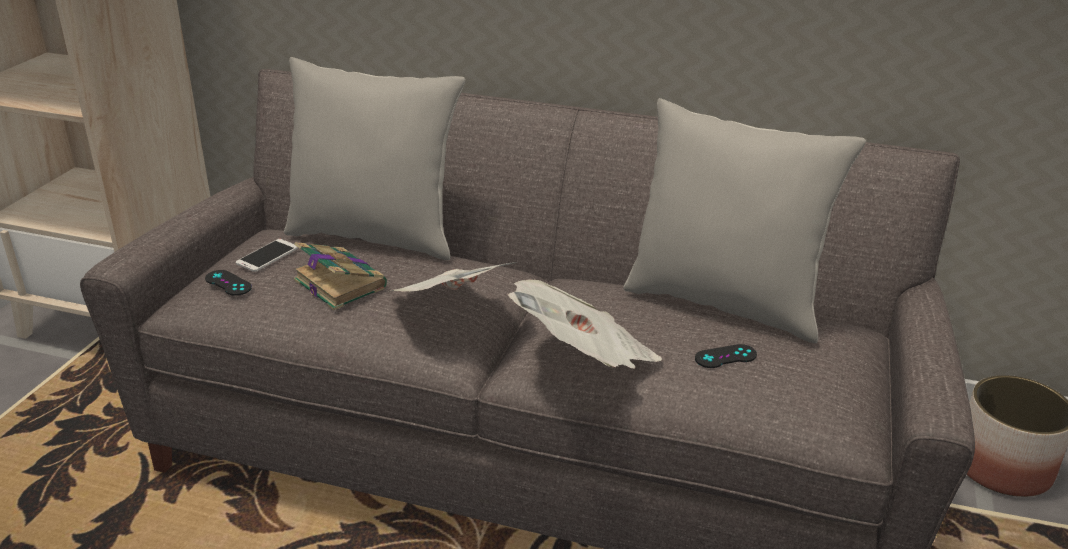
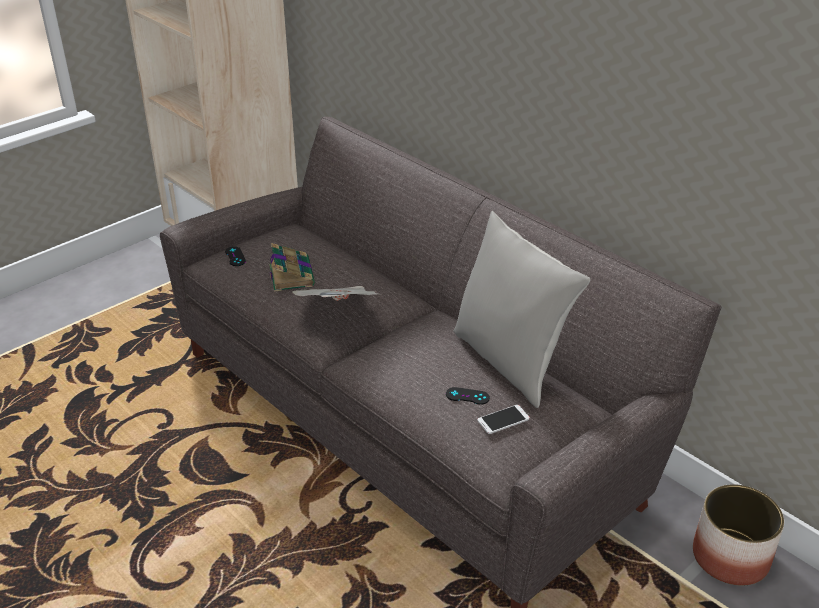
camera: 30 degrees right, 5 degrees up
phone [236,239,298,272] -> phone moved to [477,405,530,434]
grey pillow [284,57,465,260] -> none
newspaper [507,279,662,368] -> none

